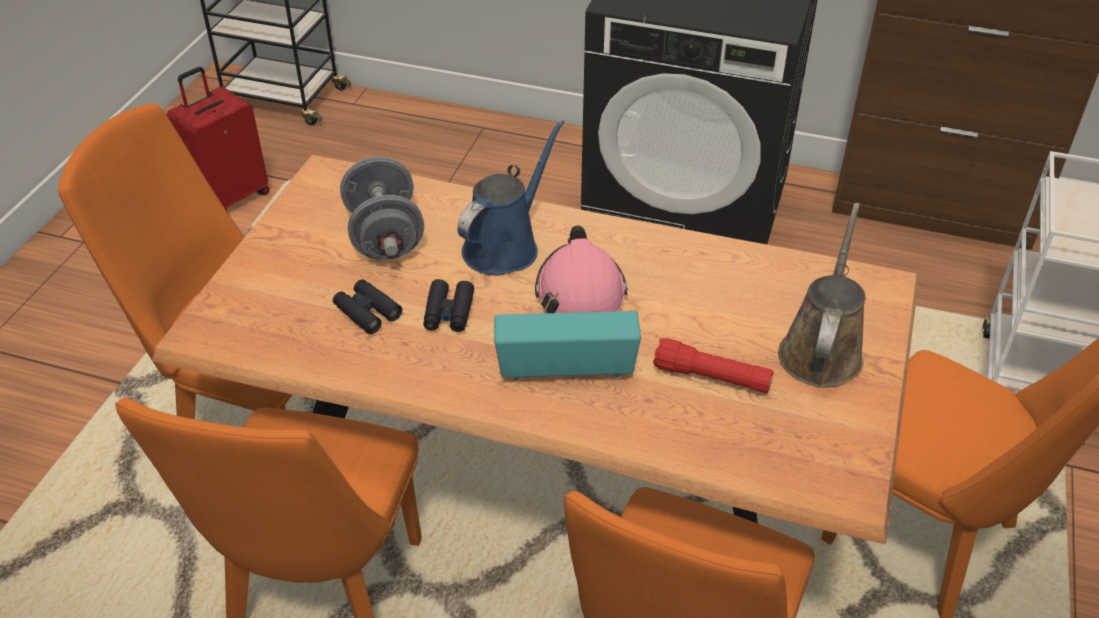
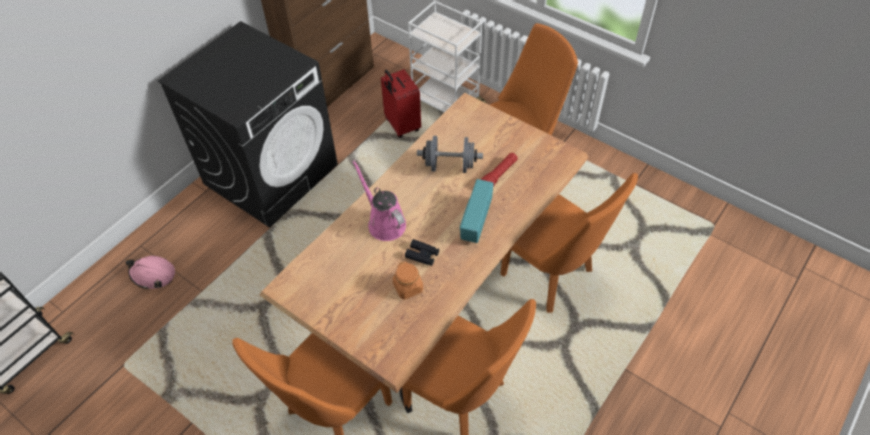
camera: 70 degrees left, 10 degrees up
red suitcase [167,67,269,212] -> red suitcase moved to [381,69,421,138]
black binoculars [333,279,402,334] -> orange jar [393,261,423,300]
grey dumbbell [340,157,424,260] -> grey dumbbell moved to [417,136,483,173]
blue watering can [457,120,564,275] -> pink watering can [352,160,406,241]
pink hard hat [535,225,628,313] -> pink hard hat moved to [126,256,175,290]
brown watering can [778,203,866,388] -> none

